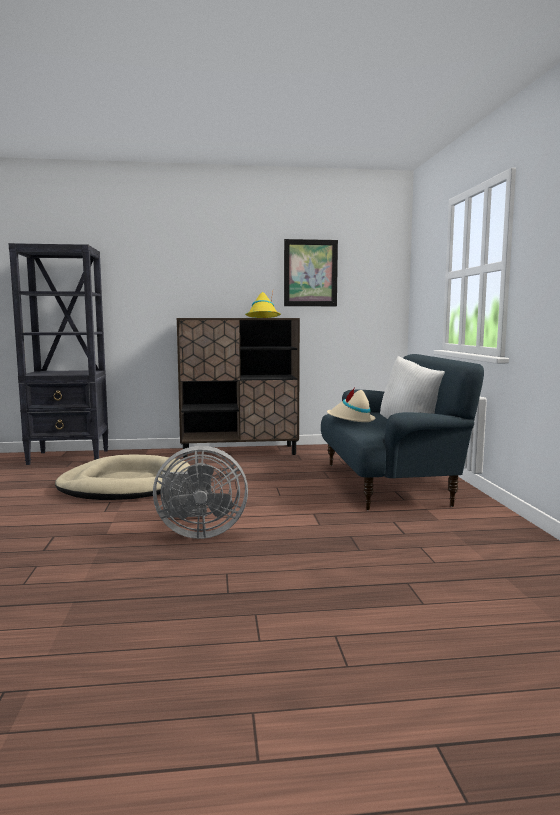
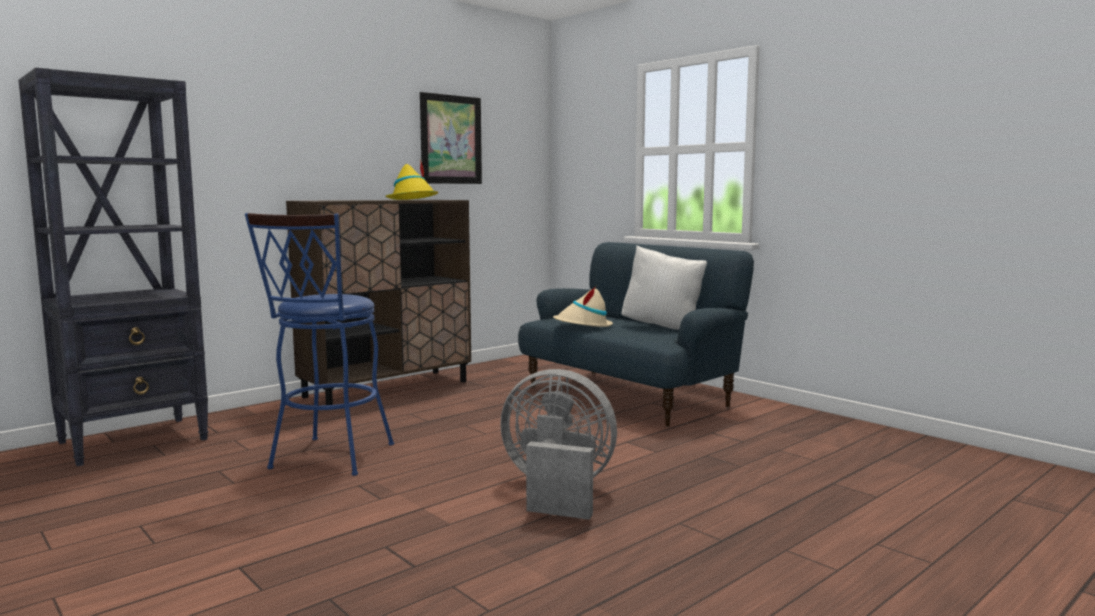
camera: 35 degrees left, 0 degrees up
beige dog bed [55,454,190,500] -> blue stool [245,213,394,476]
grey fan [153,446,248,539] -> grey fan turned 120 degrees counterclockwise [500,369,617,520]

